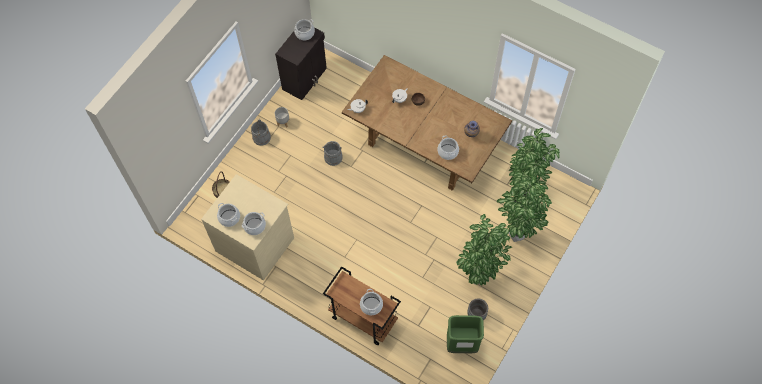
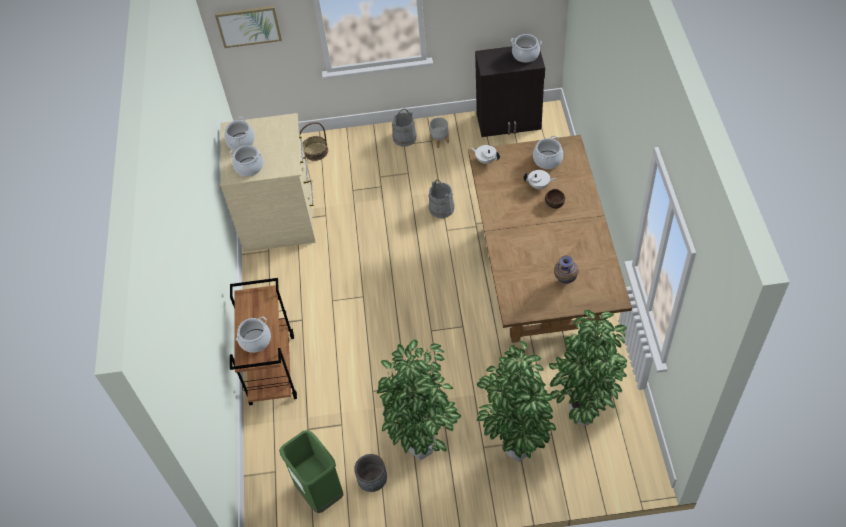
camera: 55 degrees right, 10 degrees down
cooking pot [437,135,459,160] -> cooking pot moved to [533,136,563,169]
none -> picture [215,6,282,48]

